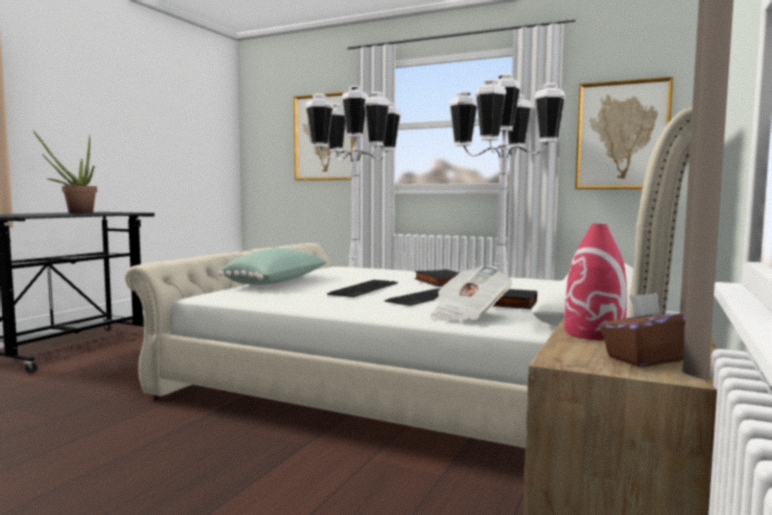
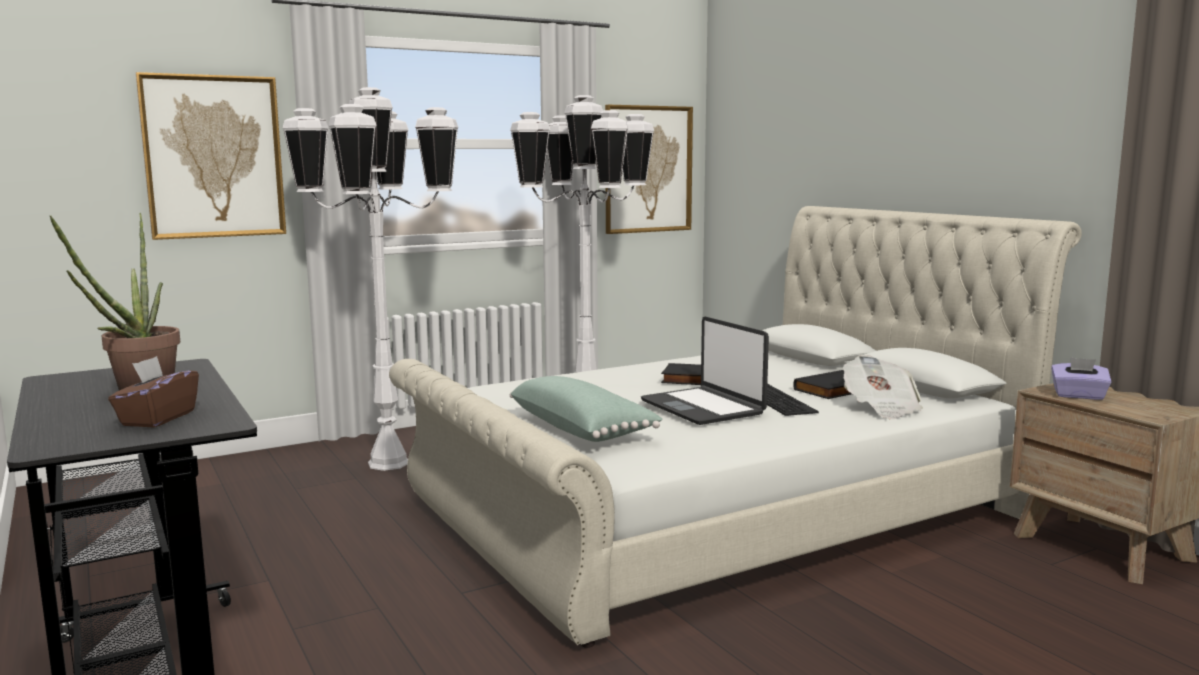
camera: 55 degrees left, 5 degrees up
keyboard [327,280,398,297] -> laptop [641,316,769,425]
red vase [565,224,627,340] -> purple tissue box [1051,357,1112,400]
brown tissue box [600,293,686,367] -> brown tissue box moved to [108,356,199,427]

